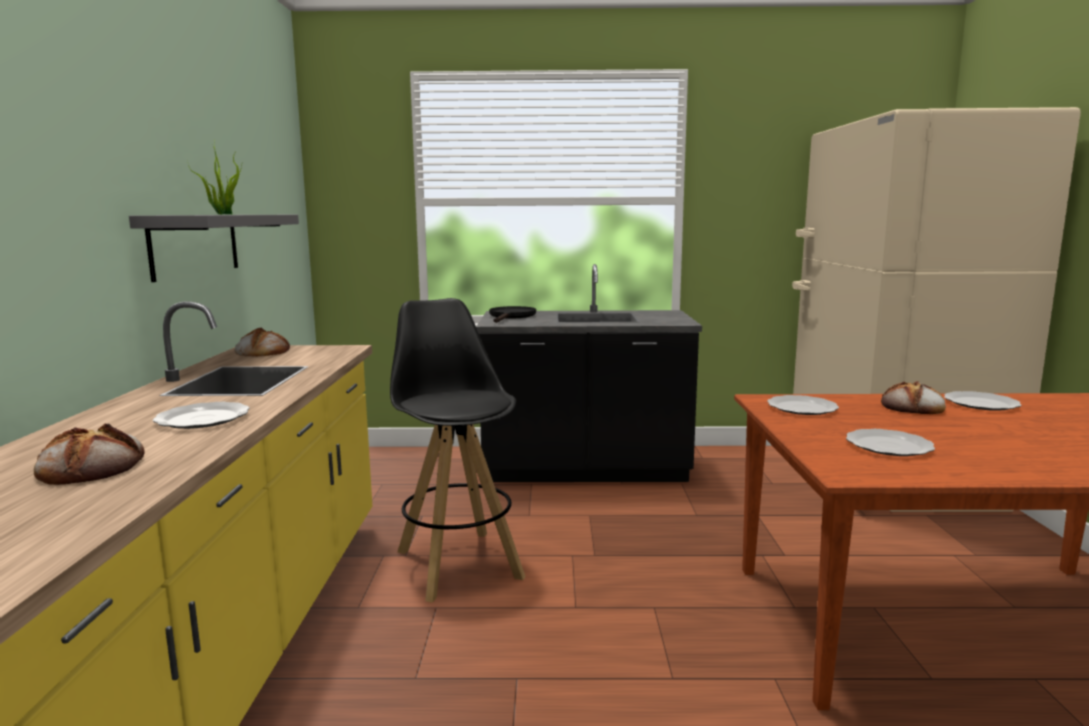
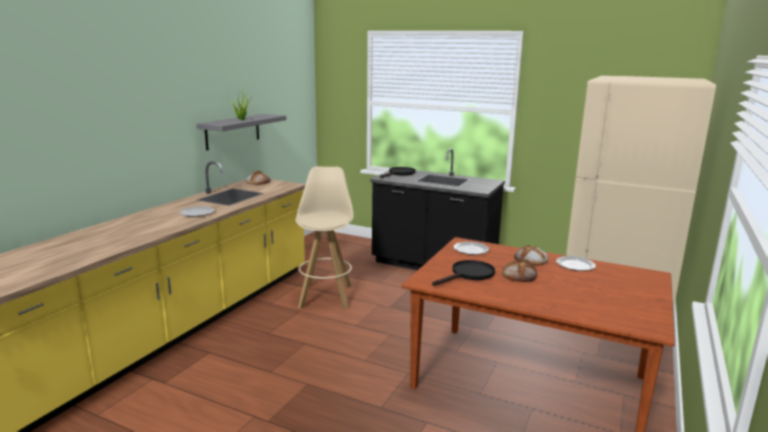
camera: 25 degrees right, 5 degrees up
bread [34,423,145,485] -> bread moved to [502,260,537,282]
black stool [390,298,526,603] -> beige stool [295,166,354,310]
plate [846,429,935,456] -> black frying pan [432,260,495,286]

